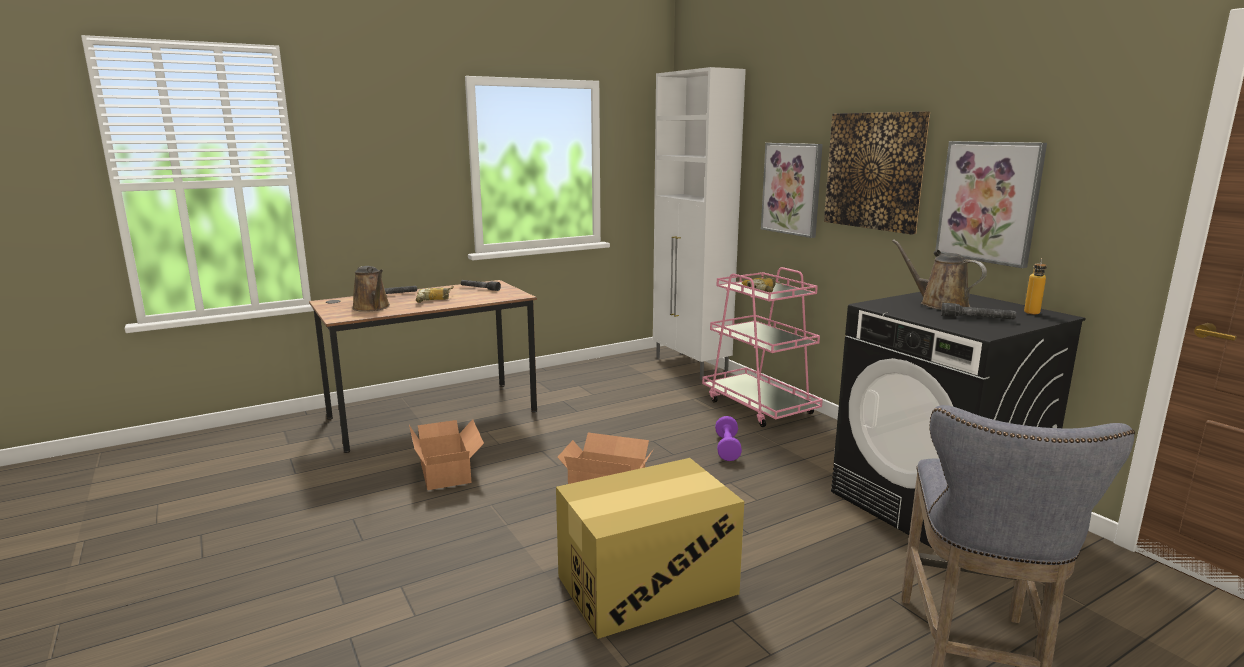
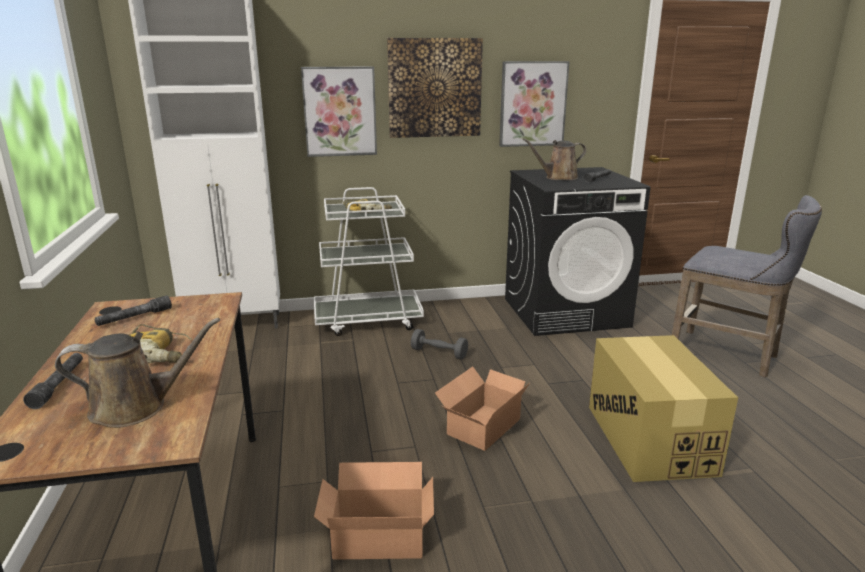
camera: 70 degrees left, 5 degrees up
pink cart [702,267,823,427] -> white cart [314,187,424,336]
purple dumbbell [715,416,742,461] -> grey dumbbell [411,329,468,360]
bottle [1024,258,1047,314] -> none

